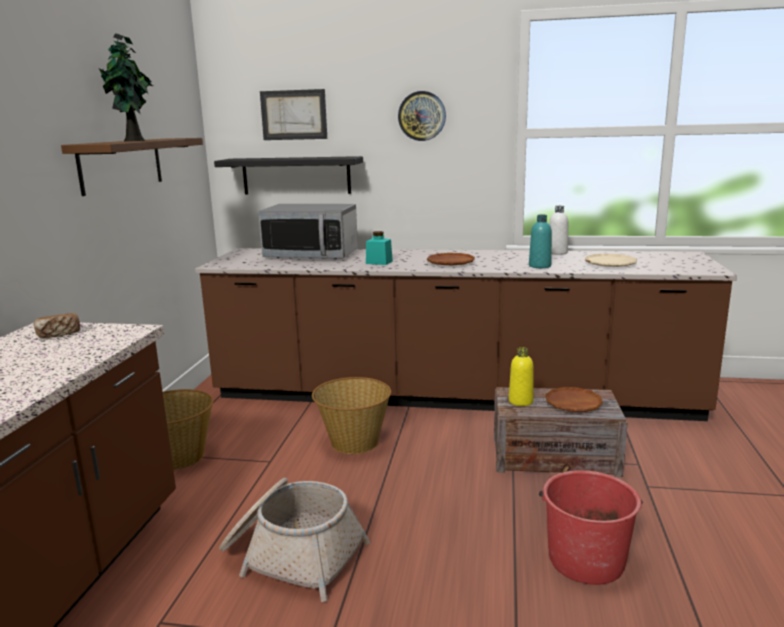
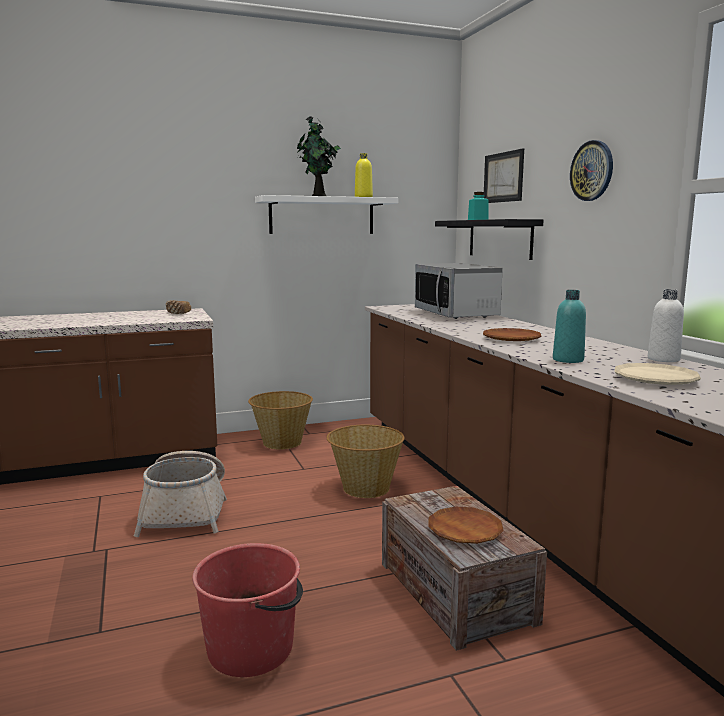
camera: 60 degrees right, 5 degrees down
brown shelf [61,138,203,196] -> white shelf [255,195,398,234]
turquoise jar [366,231,393,265] -> turquoise jar moved to [468,192,489,220]
yellow bottle [509,347,534,406] -> yellow bottle moved to [355,153,373,197]

